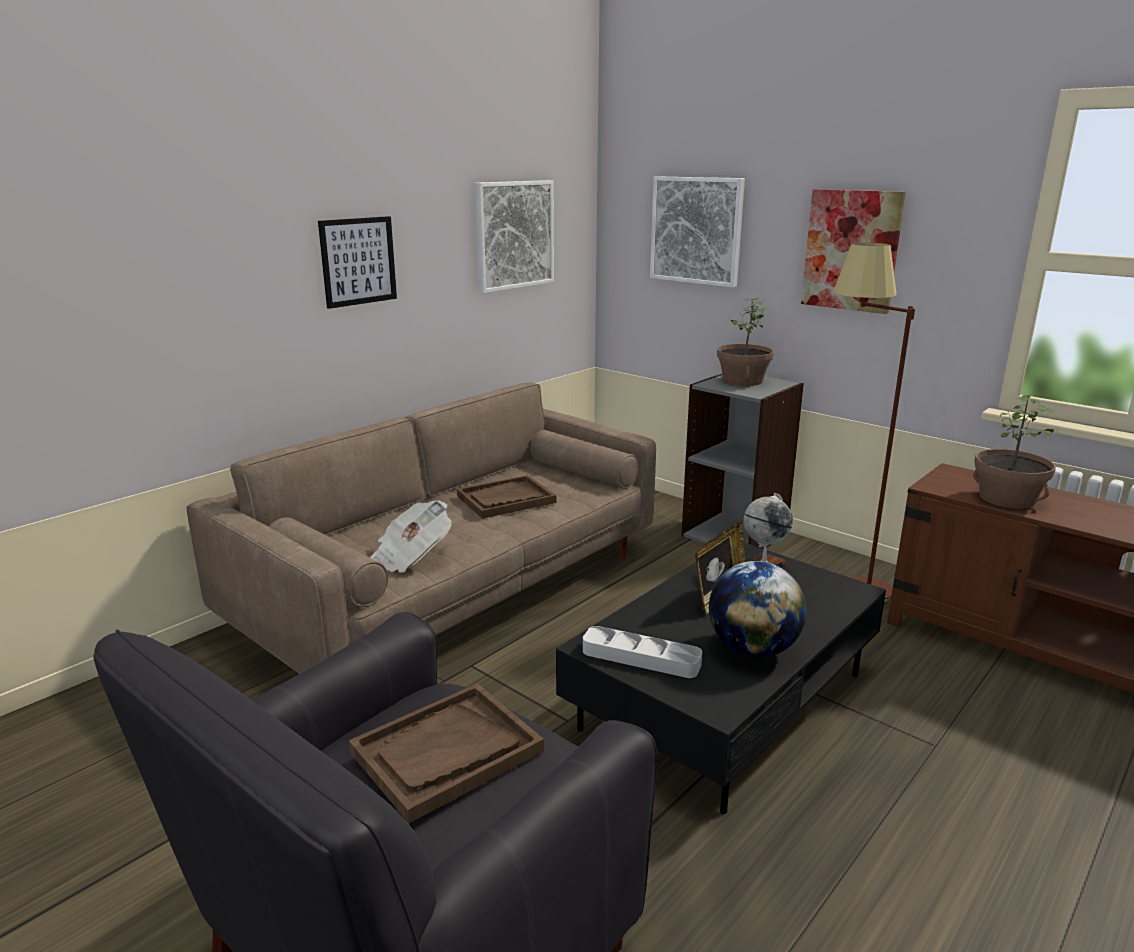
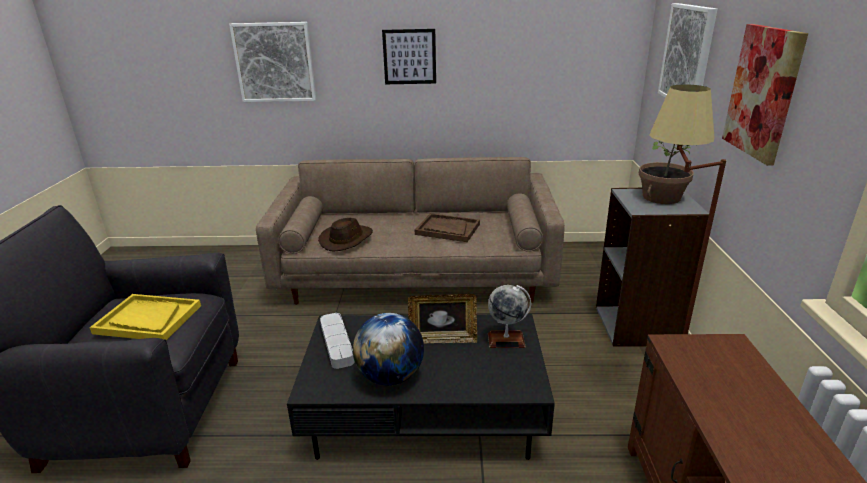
camera: 50 degrees right, 5 degrees up
brown tray [349,683,544,823] -> yellow tray [90,294,201,340]
newspaper [370,500,452,573] -> brown hat [318,218,373,251]
picture [474,180,554,293] -> picture moved to [229,22,316,102]
potted plant [973,395,1060,509] -> none

